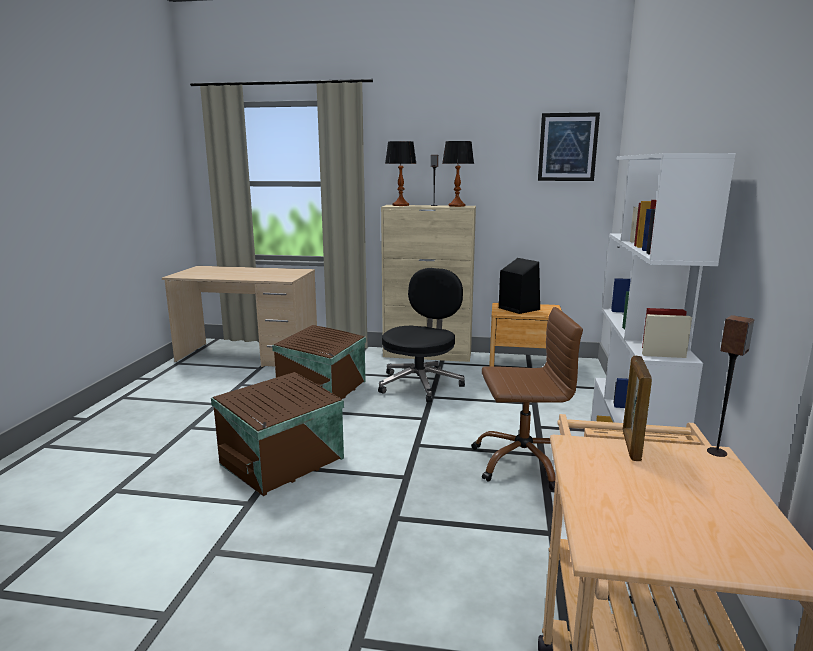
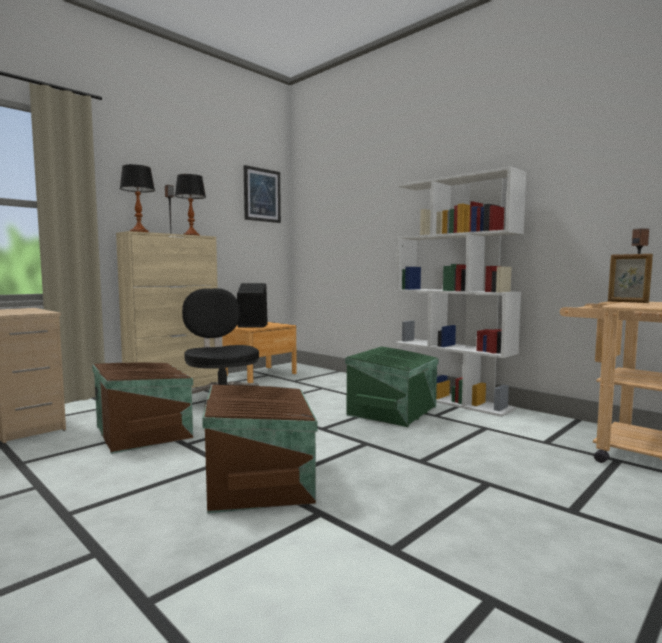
camera: 55 degrees left, 10 degrees down
brown office chair [471,307,583,490] -> green storage box [345,346,439,427]

